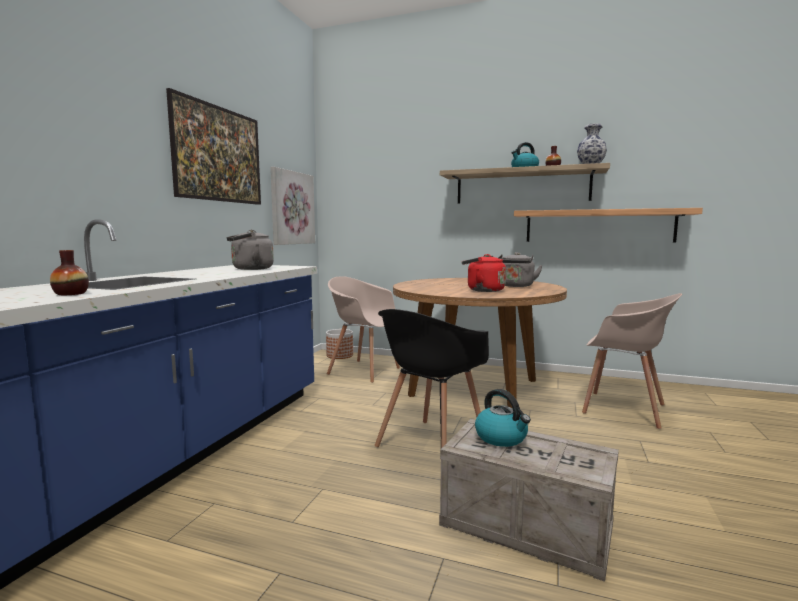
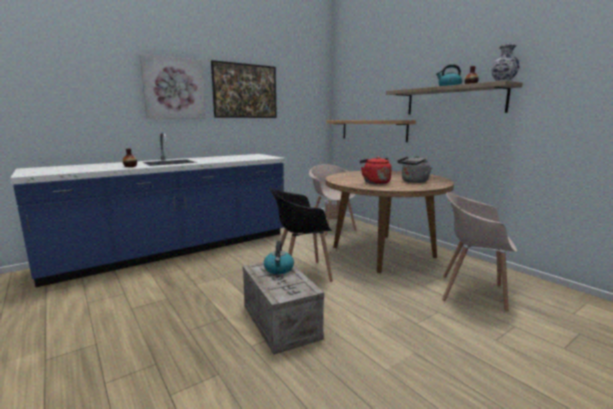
camera: 35 degrees right, 5 degrees up
grey kettle [226,230,274,270] -> none
picture [270,167,315,245] -> picture moved to [140,54,206,119]
shelf [514,208,703,243] -> shelf moved to [327,120,416,142]
beige chair [582,293,682,429] -> beige chair turned 135 degrees clockwise [442,192,517,312]

